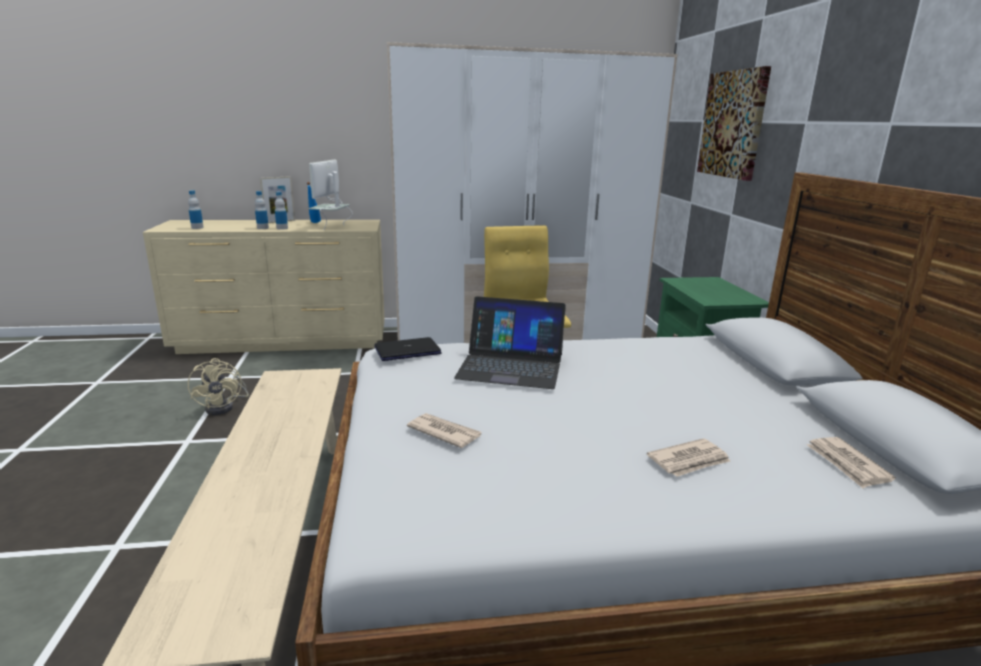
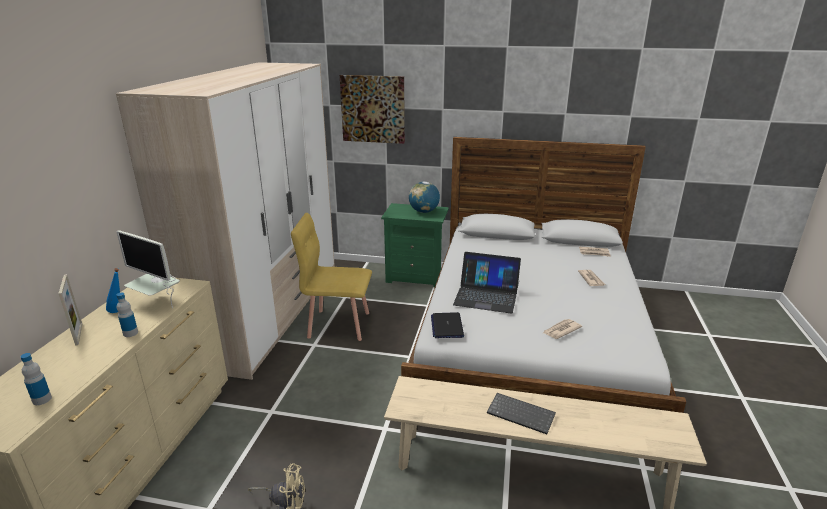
camera: 70 degrees left, 5 degrees up
bottle [255,191,269,229] -> none
laptop [454,296,566,389] -> laptop turned 75 degrees clockwise [453,252,521,314]
none -> globe [409,181,440,213]
none -> keyboard [487,393,556,434]

